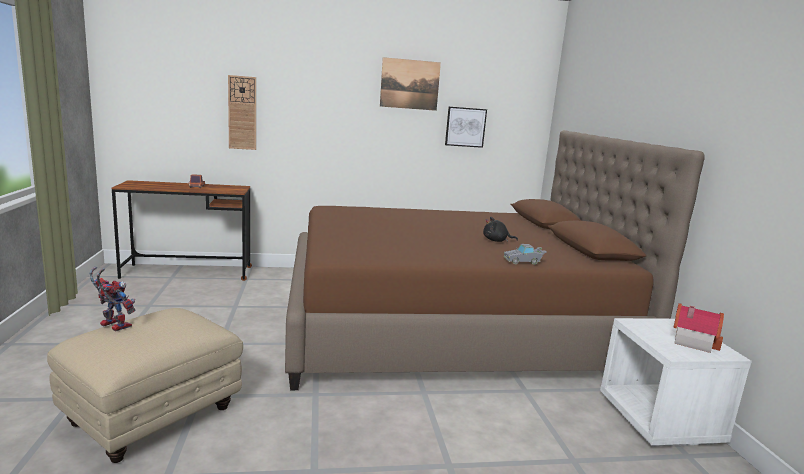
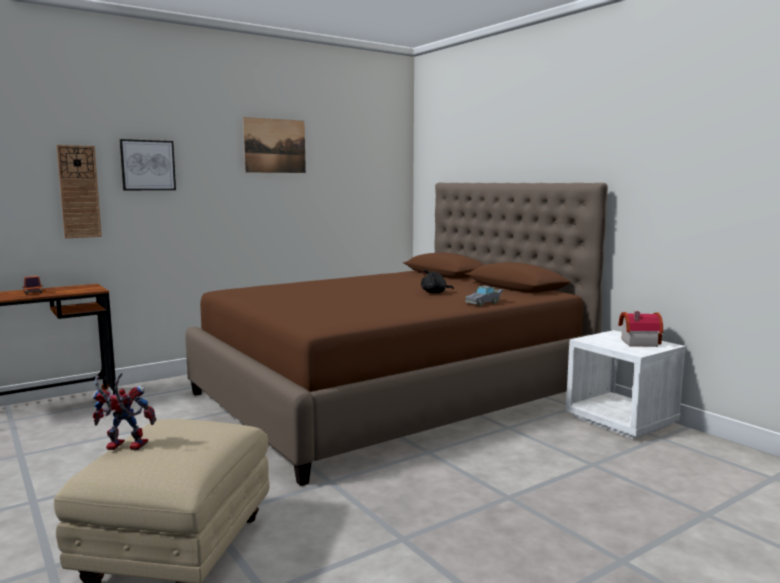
camera: 25 degrees left, 5 degrees down
picture [445,107,487,148] -> picture moved to [119,139,176,190]

